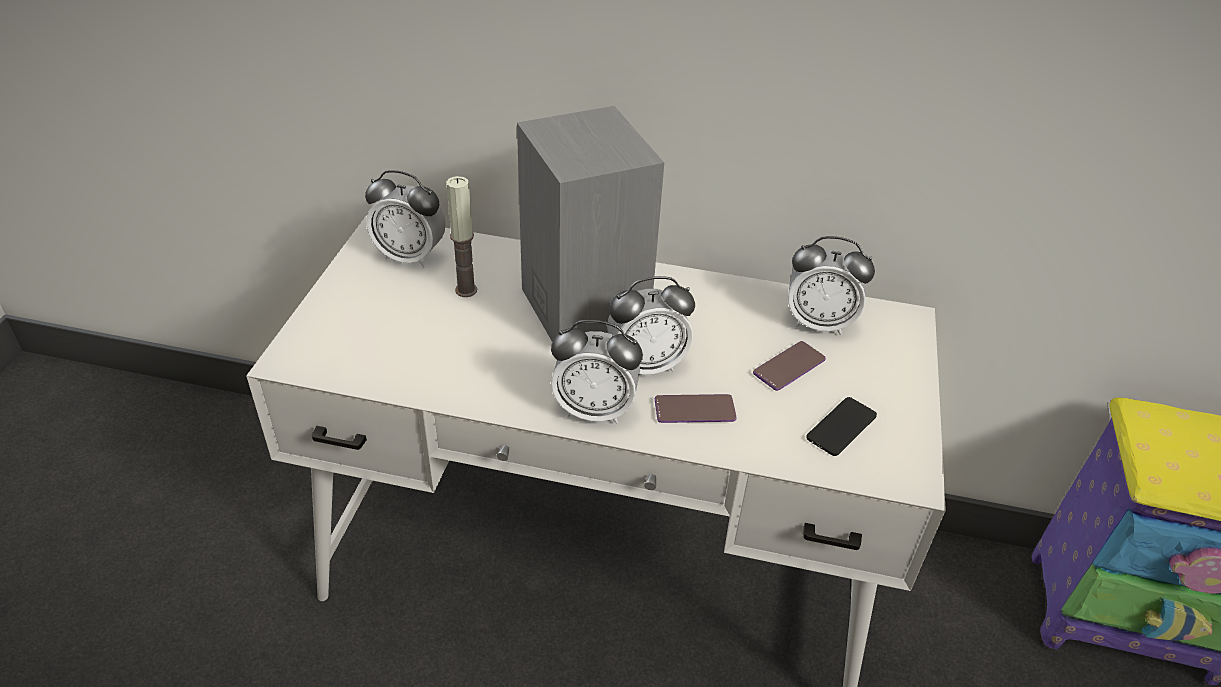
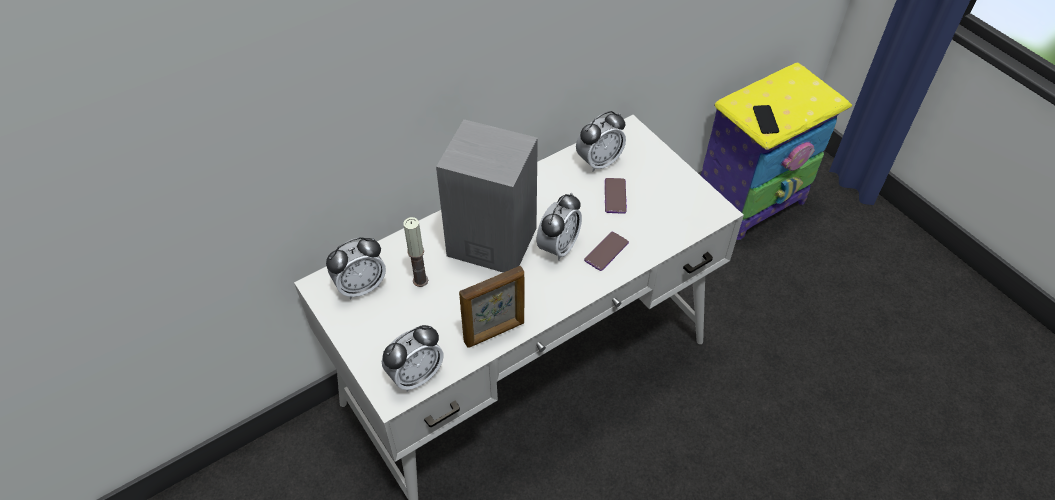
camera: 45 degrees left, 10 degrees up
alarm clock [551,320,643,424] -> alarm clock moved to [382,325,444,392]
phone [806,397,877,456] -> phone moved to [753,105,779,134]
none -> picture frame [459,266,525,348]

